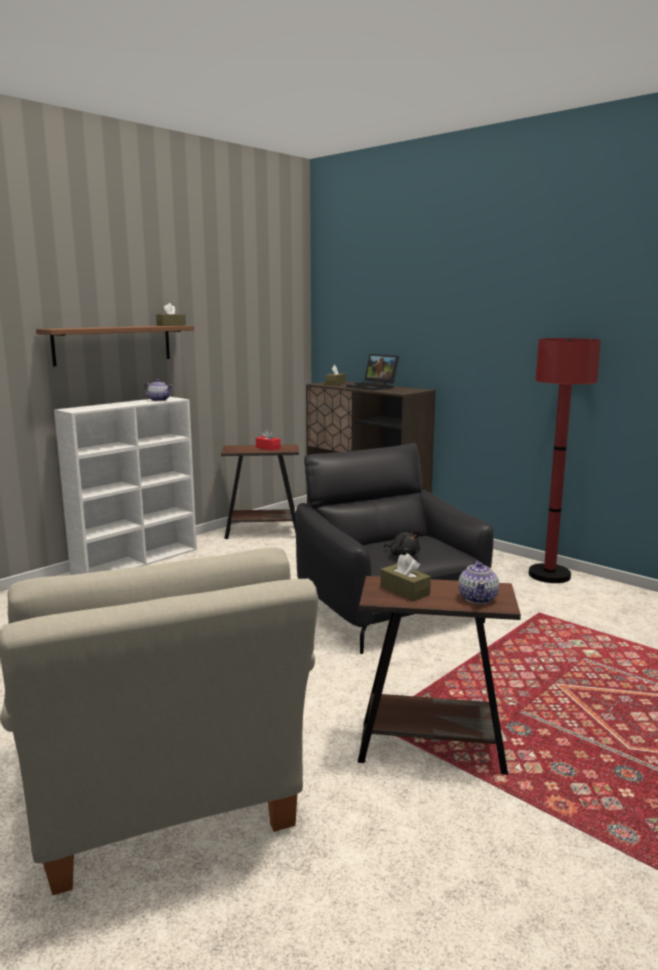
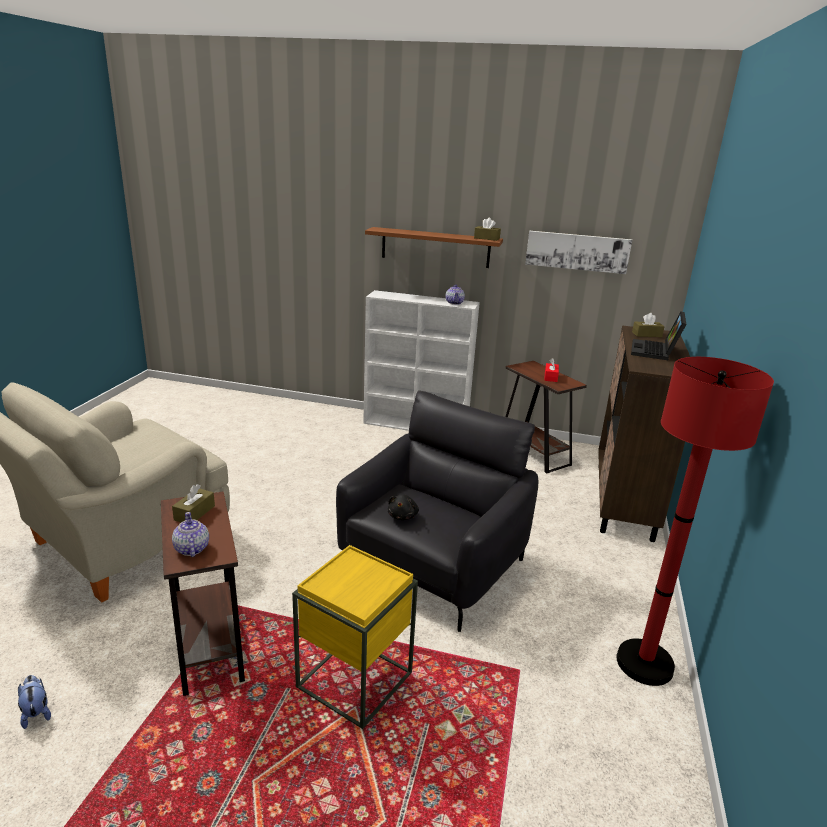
camera: 60 degrees right, 10 degrees up
teapot [458,561,499,604] -> teapot turned 90 degrees clockwise [172,512,209,557]
none -> plush toy [18,675,51,729]
none -> yellow side table [292,545,418,729]
none -> picture [525,231,632,274]

